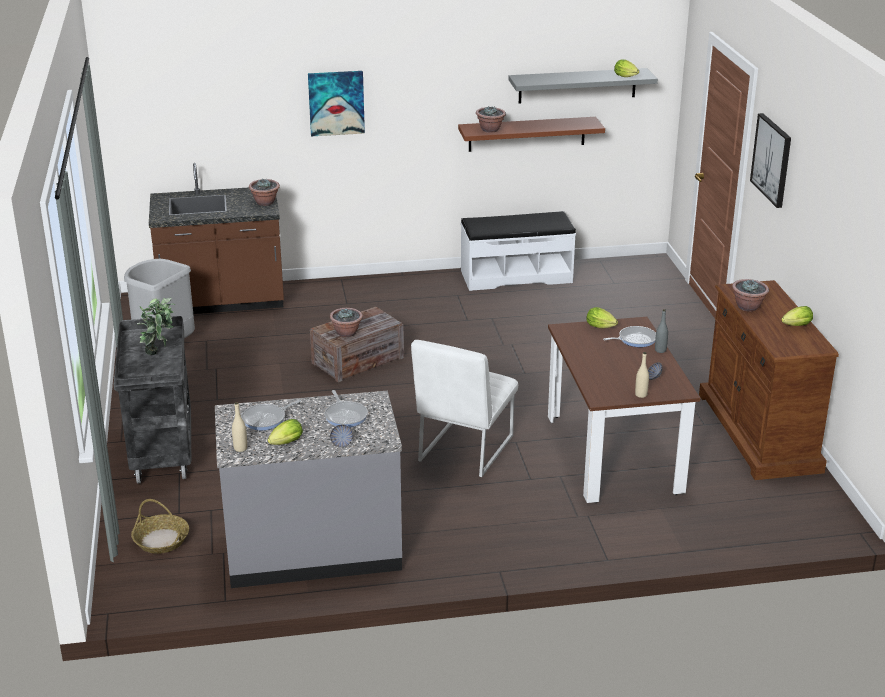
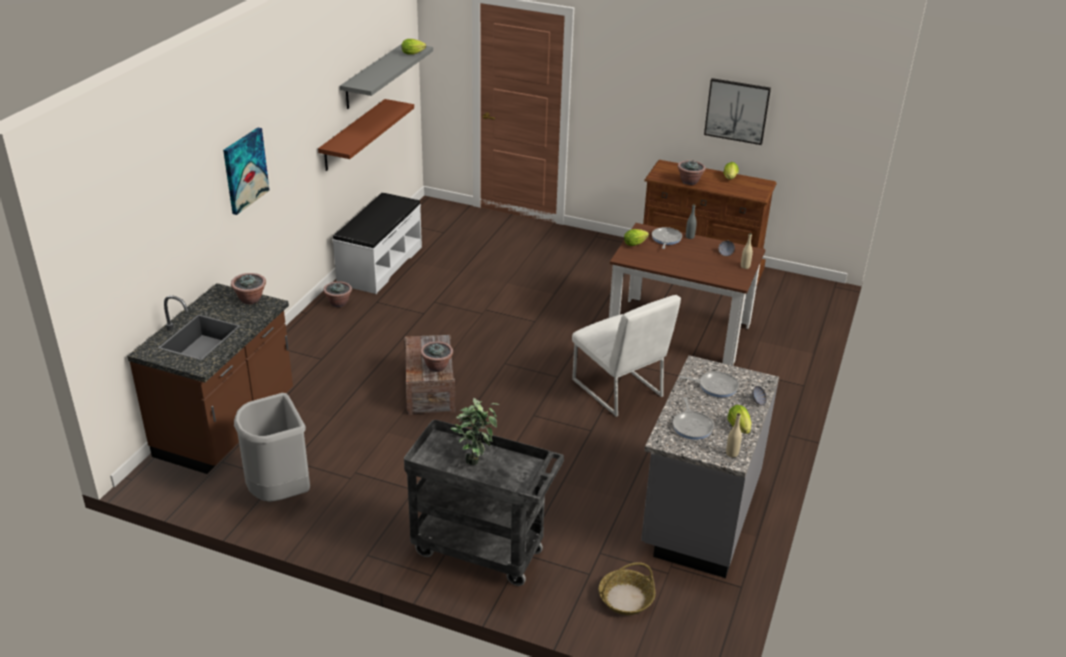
camera: 60 degrees left, 5 degrees up
potted plant [476,106,506,133] -> potted plant moved to [323,282,352,307]
picture [750,113,791,208] -> picture moved to [704,78,771,145]

